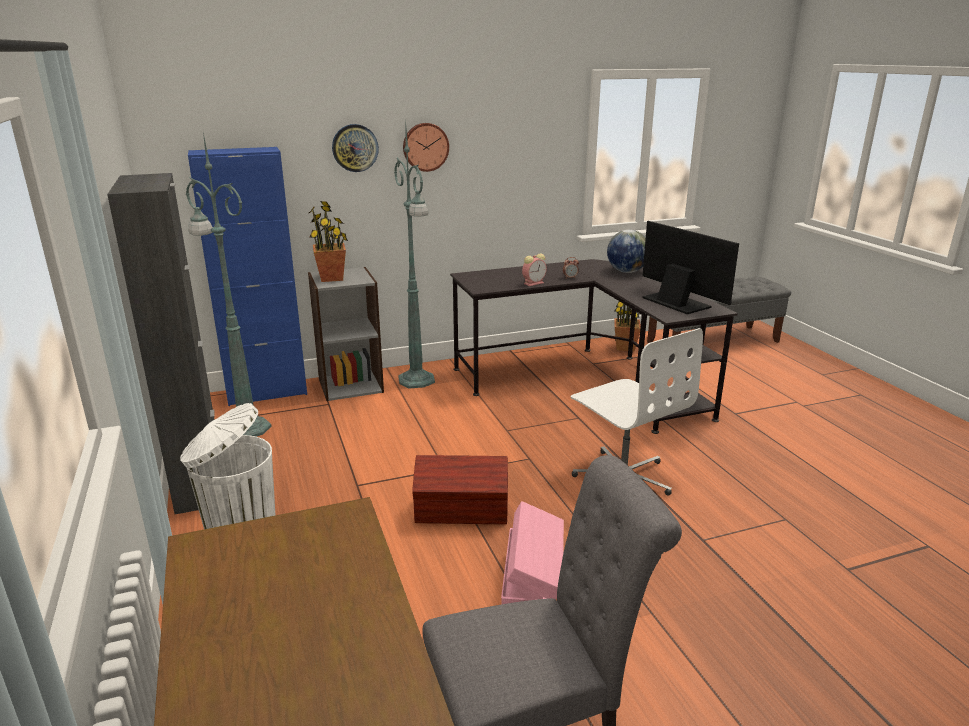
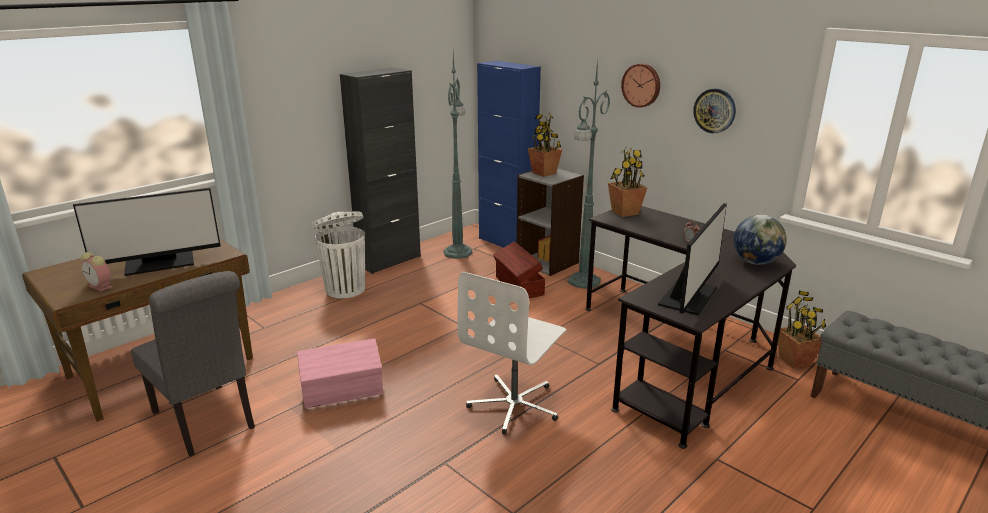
camera: 65 degrees right, 0 degrees up
wall clock [332,124,379,172] -> wall clock moved to [693,88,736,133]
brown storage box [412,455,508,524] -> brown storage box moved to [493,241,545,298]
alarm clock [522,253,547,286] -> alarm clock moved to [81,252,112,292]
none -> monitor [73,188,221,276]
none -> potted plant [608,146,647,217]

